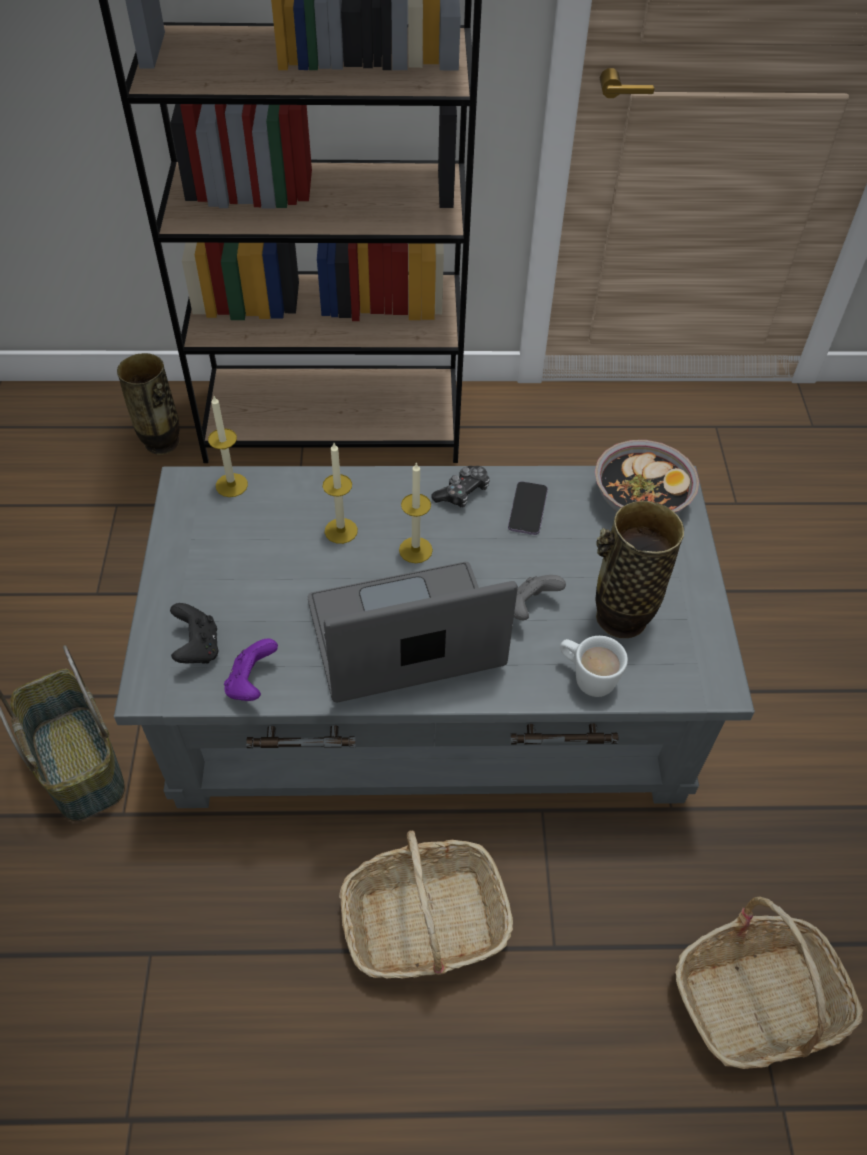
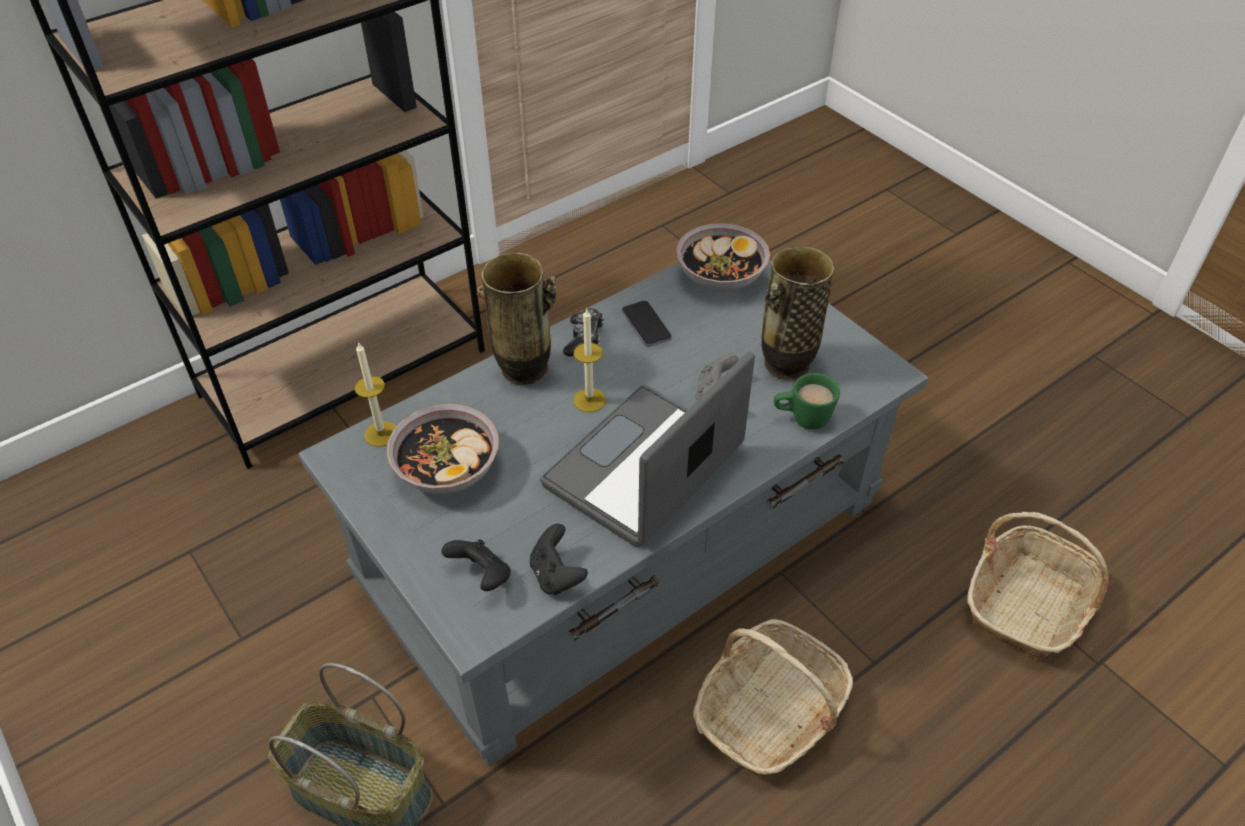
camera: 35 degrees left, 5 degrees down
vase [117,353,180,455] -> vase moved to [477,253,557,385]
purple game controller [224,639,278,701] -> black game controller [530,524,588,595]
candle [323,443,358,544] -> none
white mug [560,636,628,697] -> green mug [774,373,840,430]
none -> bowl [386,404,499,494]

